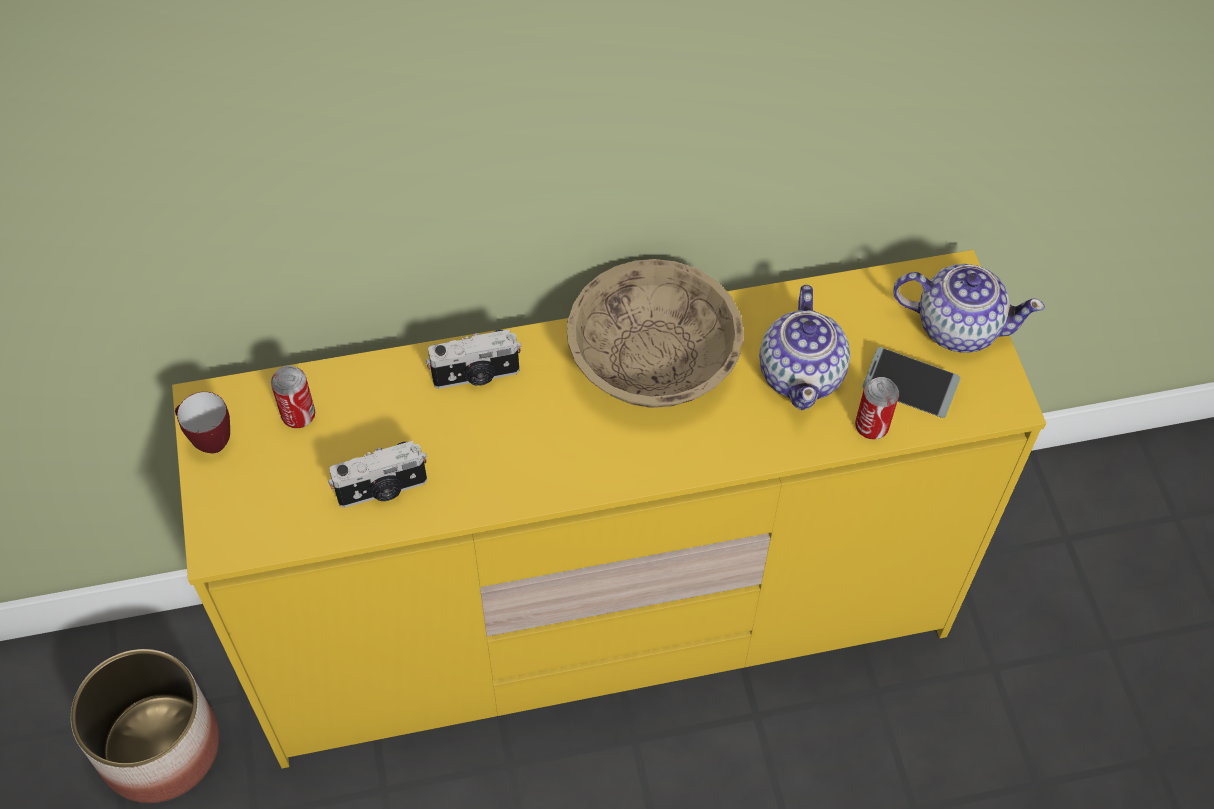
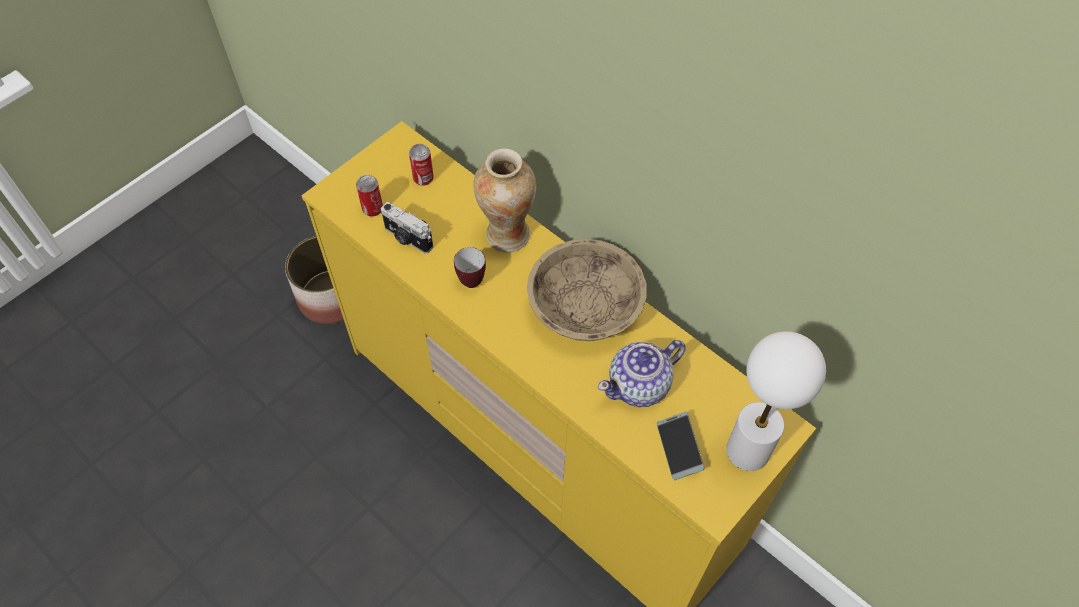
camera: 55 degrees right, 0 degrees up
mug [175,392,230,454] -> mug moved to [454,247,486,288]
camera [426,329,522,389] -> vase [473,148,536,252]
can [855,377,899,440] -> can moved to [356,175,383,217]
teapot [893,264,1045,353] -> white table lamp [726,331,826,471]

